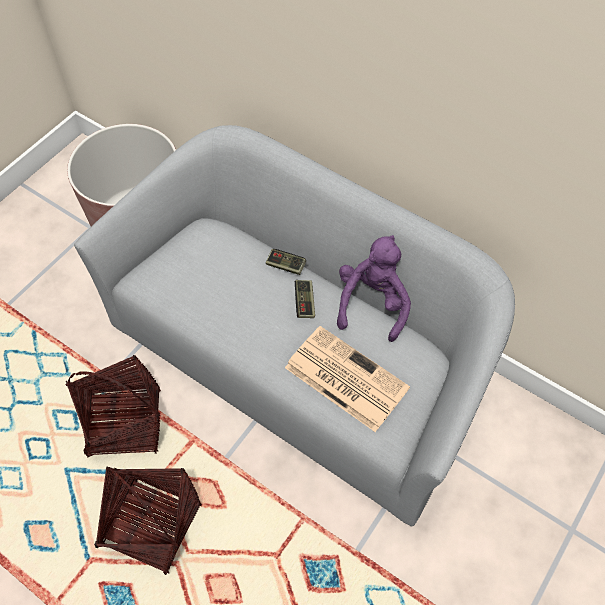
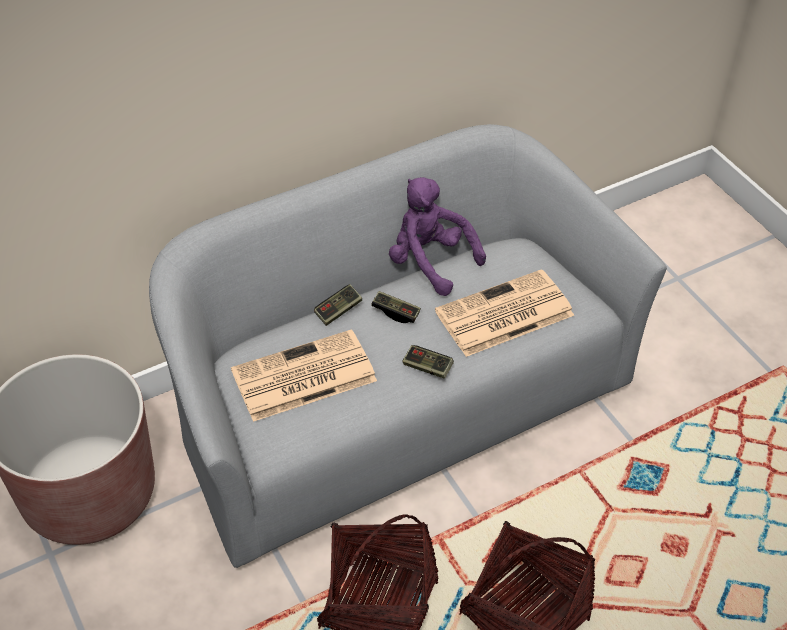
camera: 65 degrees left, 10 degrees down
none -> newspaper [231,329,377,422]
none -> game controller [402,345,454,379]

